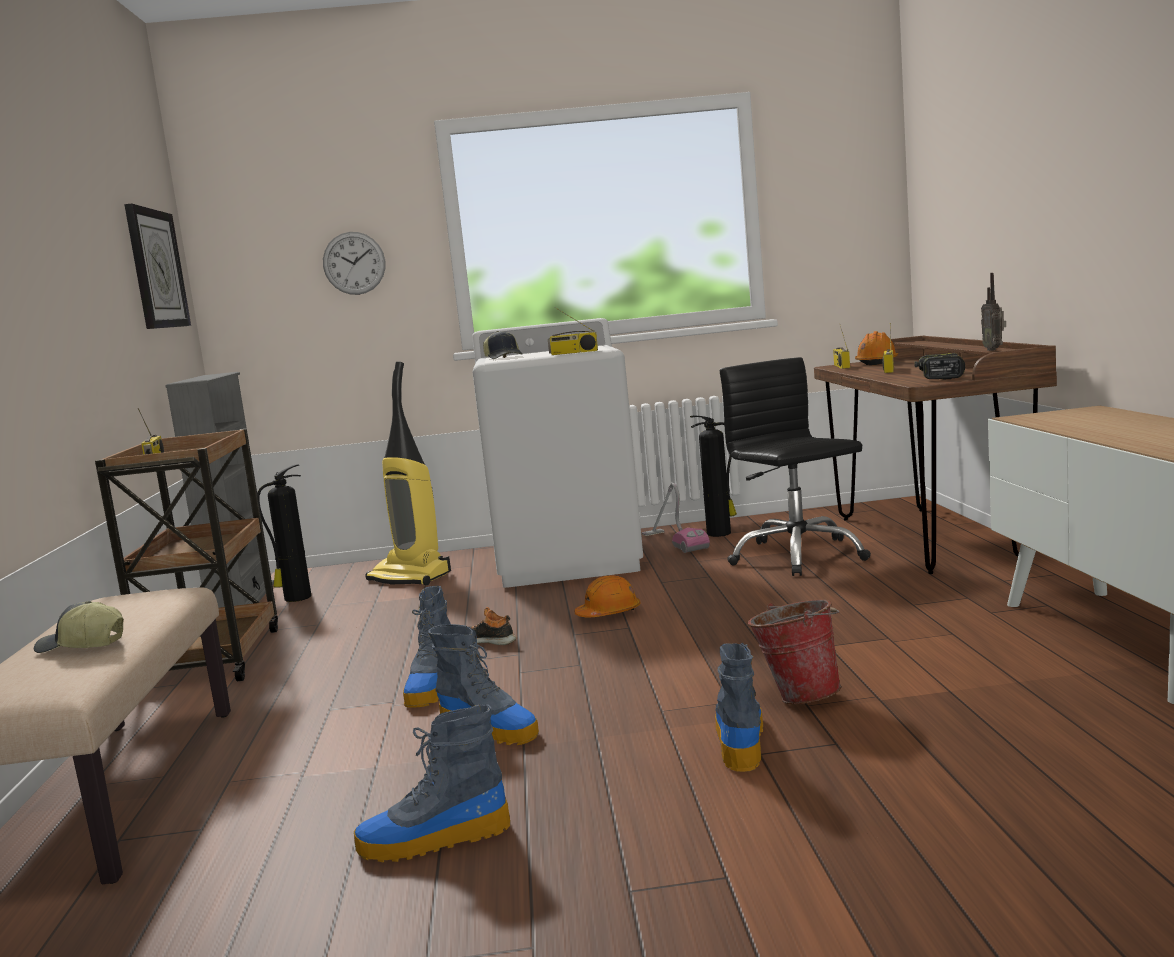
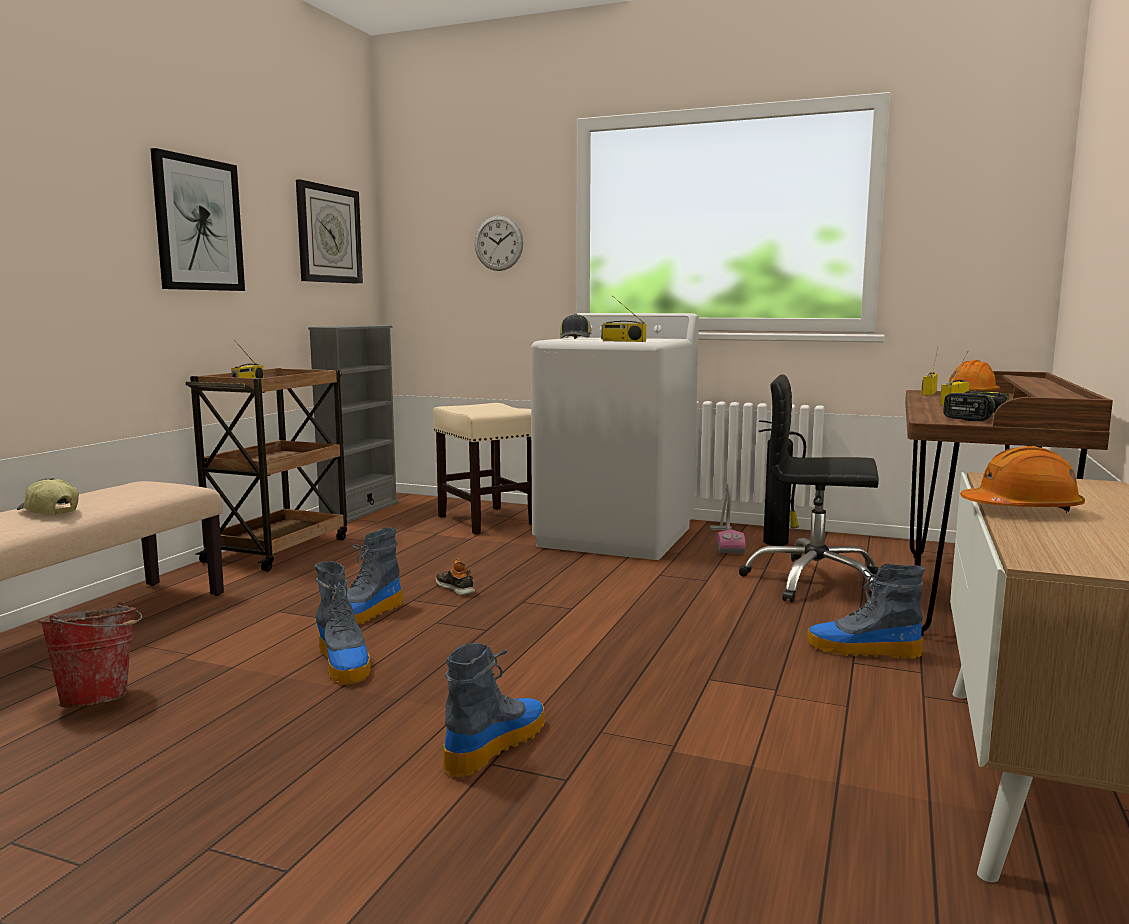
camera: 25 degrees right, 0 degrees up
fire extinguisher [257,464,311,602] -> none
boot [354,704,510,862] -> boot moved to [807,564,925,659]
vacuum cleaner [365,362,451,585] -> beige stool [433,403,532,534]
orange hard hat [575,575,641,617] -> orange hard hat moved to [960,446,1085,513]
black office chair [720,357,871,576] -> black office chair turned 75 degrees counterclockwise [739,374,879,602]
bucket [748,600,842,704] -> bucket moved to [38,602,142,708]
radio [981,273,1006,351] -> none
none -> picture [151,148,245,291]

